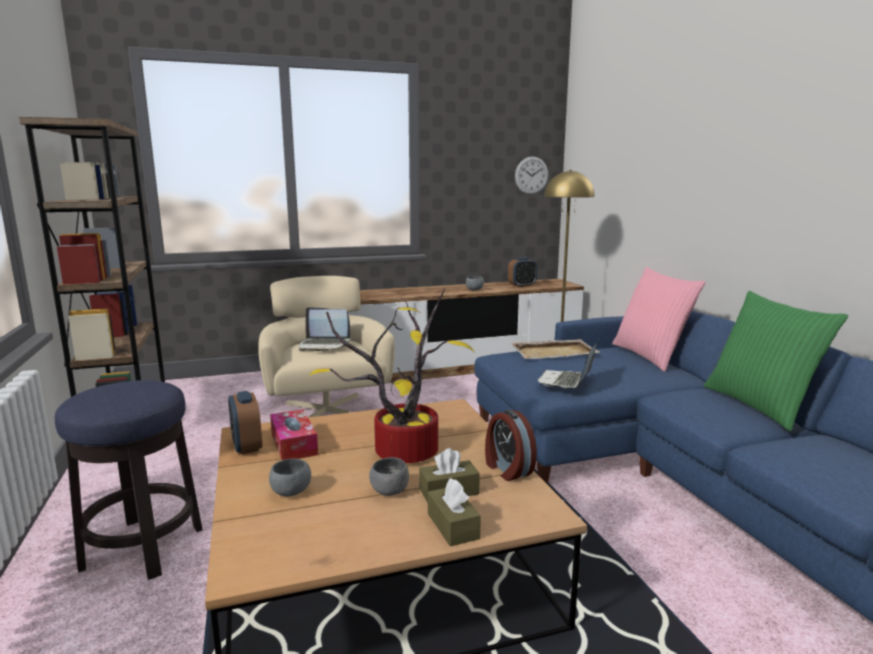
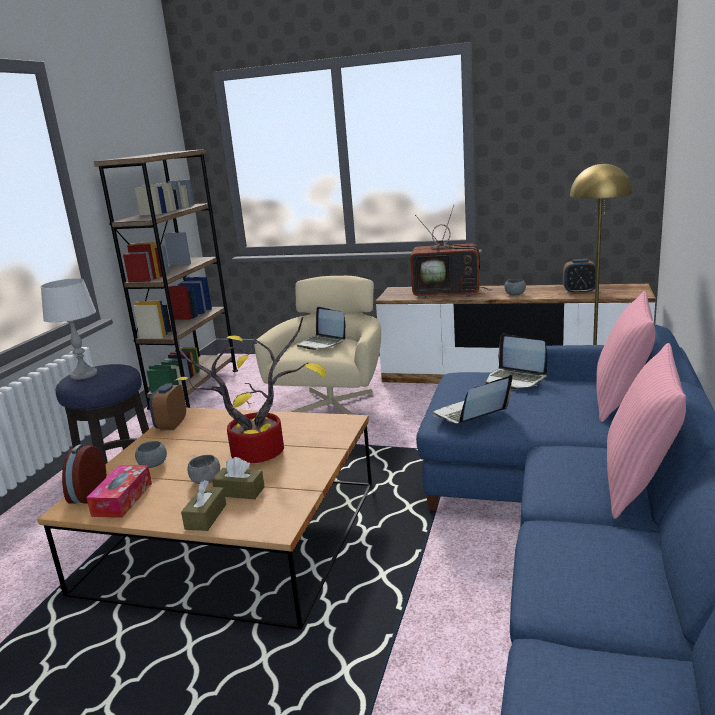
camera: 35 degrees right, 5 degrees up
tissue box [270,409,318,460] -> tissue box moved to [86,465,152,518]
alarm clock [485,409,537,481] -> alarm clock moved to [62,444,106,504]
beige tray [511,339,600,359] -> laptop [486,334,547,389]
wall clock [515,157,548,195] -> none
green pillow [704,291,848,431] -> pink pillow [607,343,686,519]
none -> grey table lamp [41,278,98,380]
none -> television [410,205,492,299]

